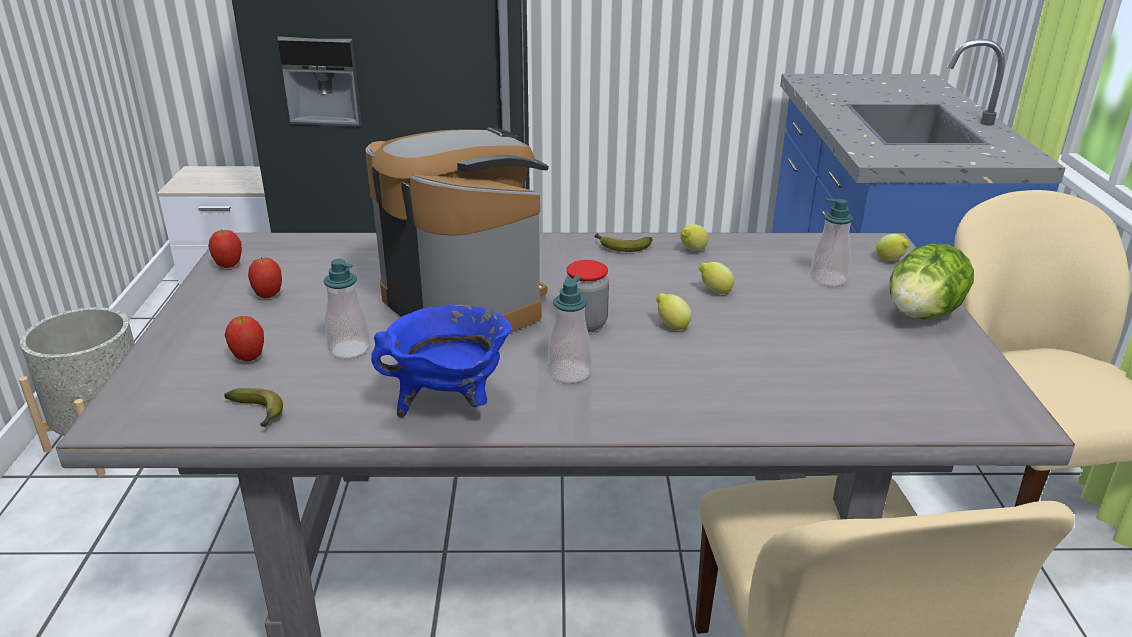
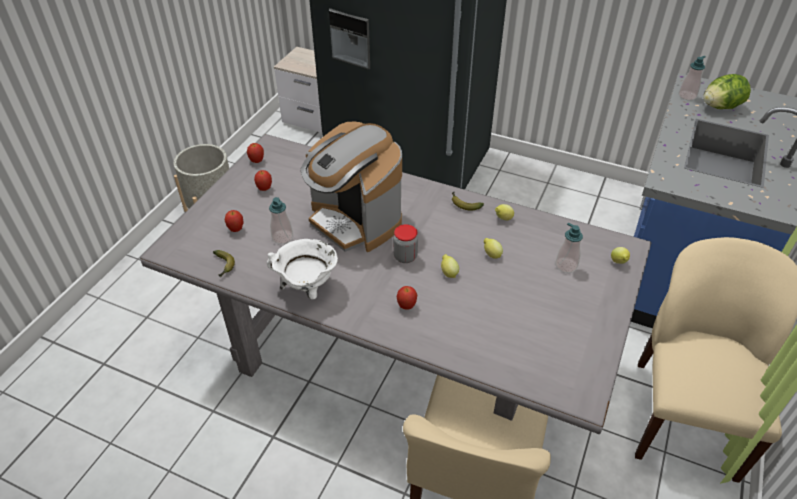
camera: 25 degrees right, 15 degrees up
coffee machine [365,127,549,333] -> coffee machine turned 150 degrees clockwise [301,122,402,252]
blue cooking pot [371,304,512,417] -> white cooking pot [267,239,338,299]
soap dispenser [548,276,591,383] -> soap dispenser moved to [679,56,706,100]
lettuce [890,244,974,320] -> lettuce moved to [703,74,751,109]
none -> apple [397,286,417,310]

